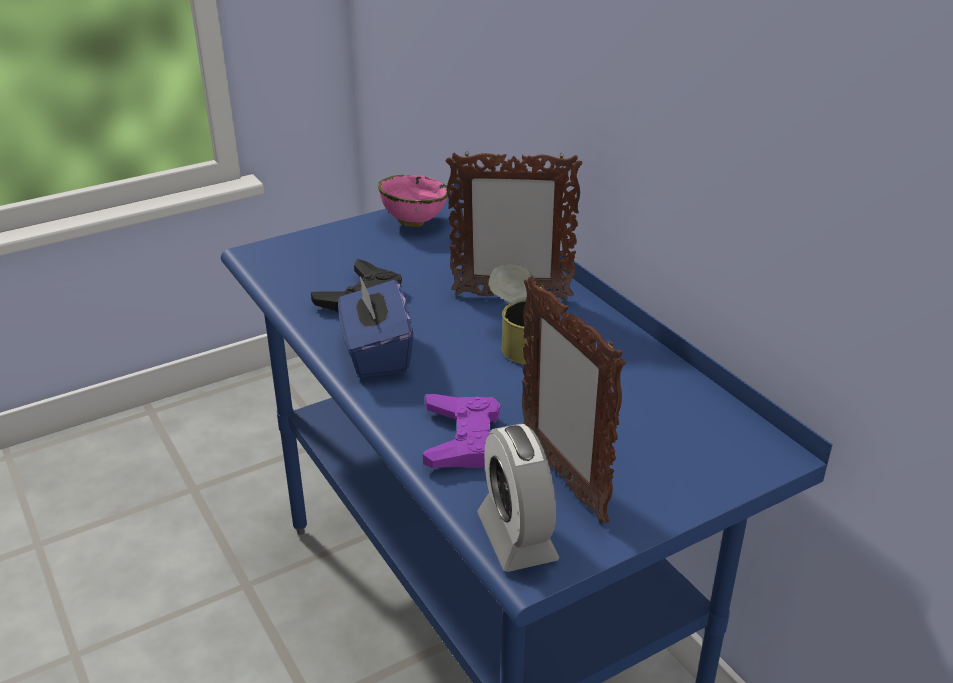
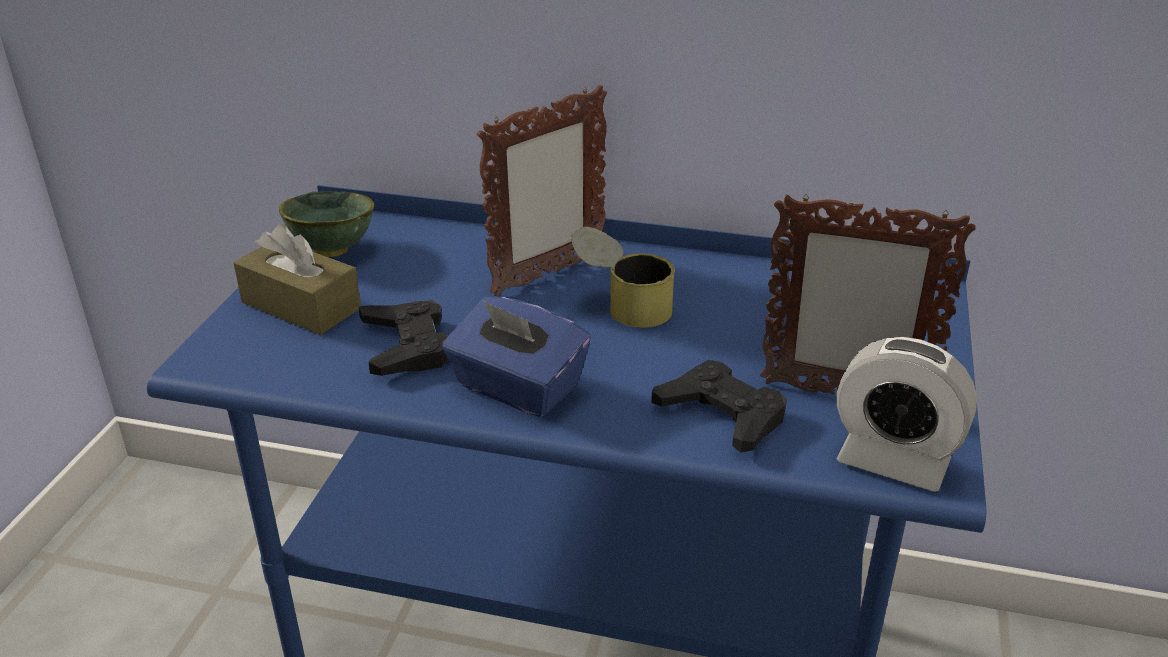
camera: 45 degrees left, 0 degrees up
pink bowl [378,175,448,227] -> green bowl [279,191,374,257]
purple game controller [423,394,500,468] -> black game controller [651,360,787,453]
none -> brown tissue box [234,224,361,335]

